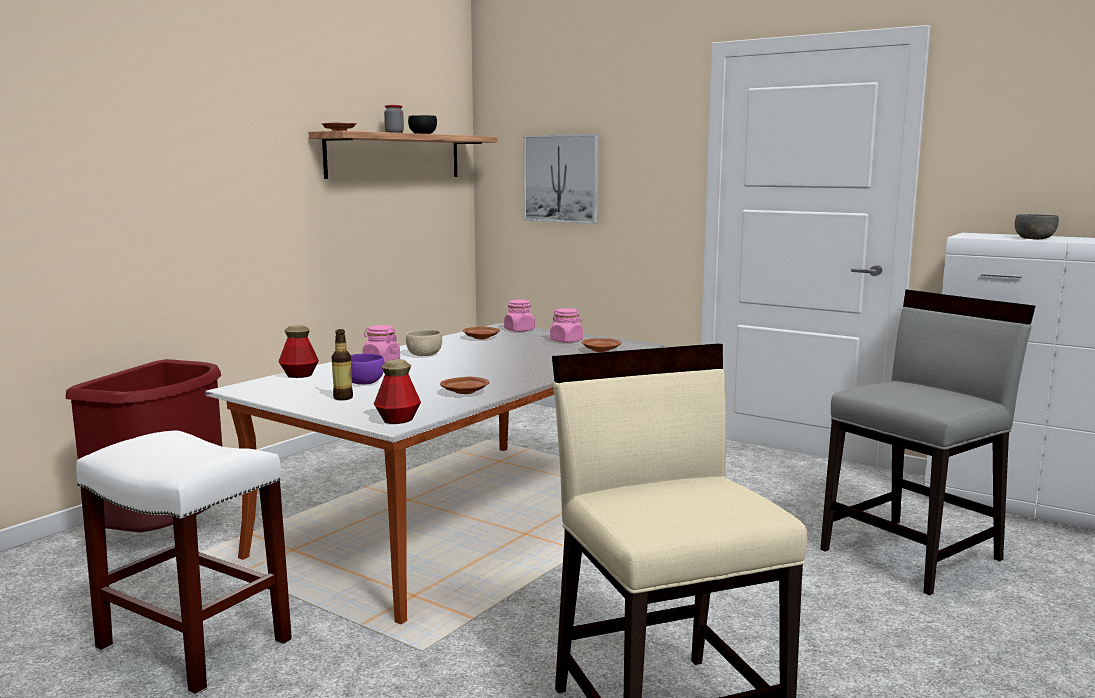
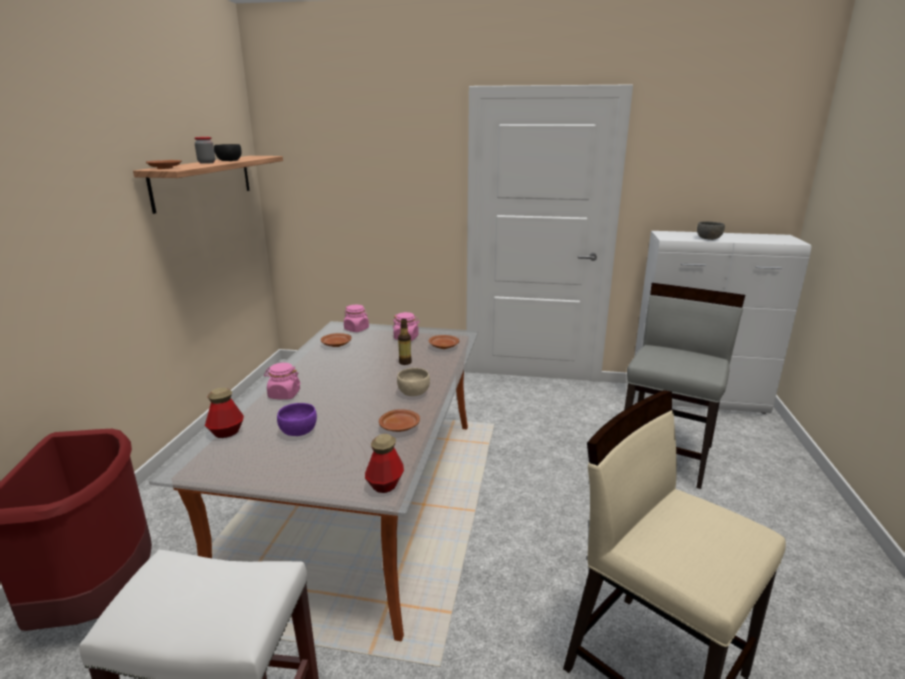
camera: 25 degrees left, 10 degrees up
bottle [332,329,353,400] -> bottle moved to [398,319,412,365]
beige bowl [406,330,442,356] -> beige bowl moved to [397,368,430,396]
picture [523,134,599,224] -> none

